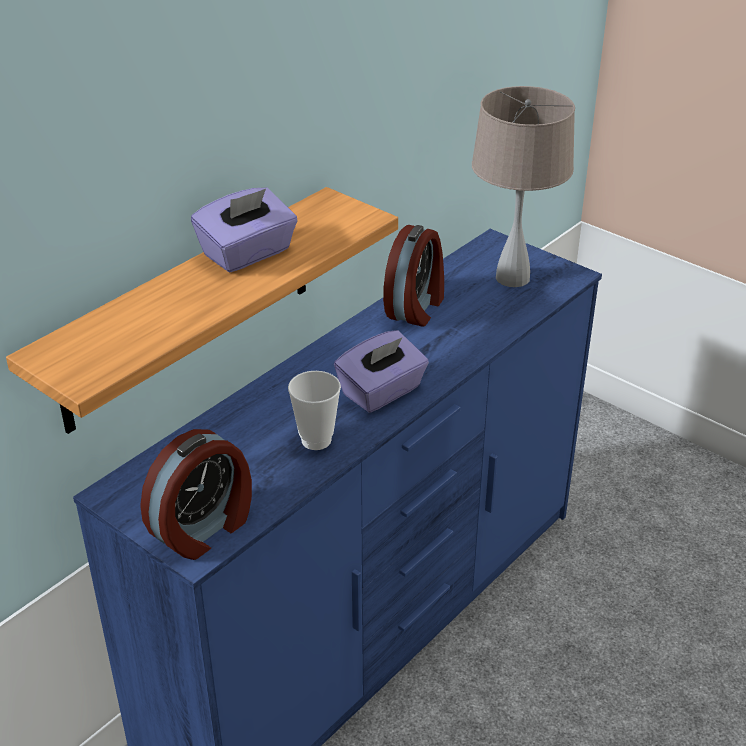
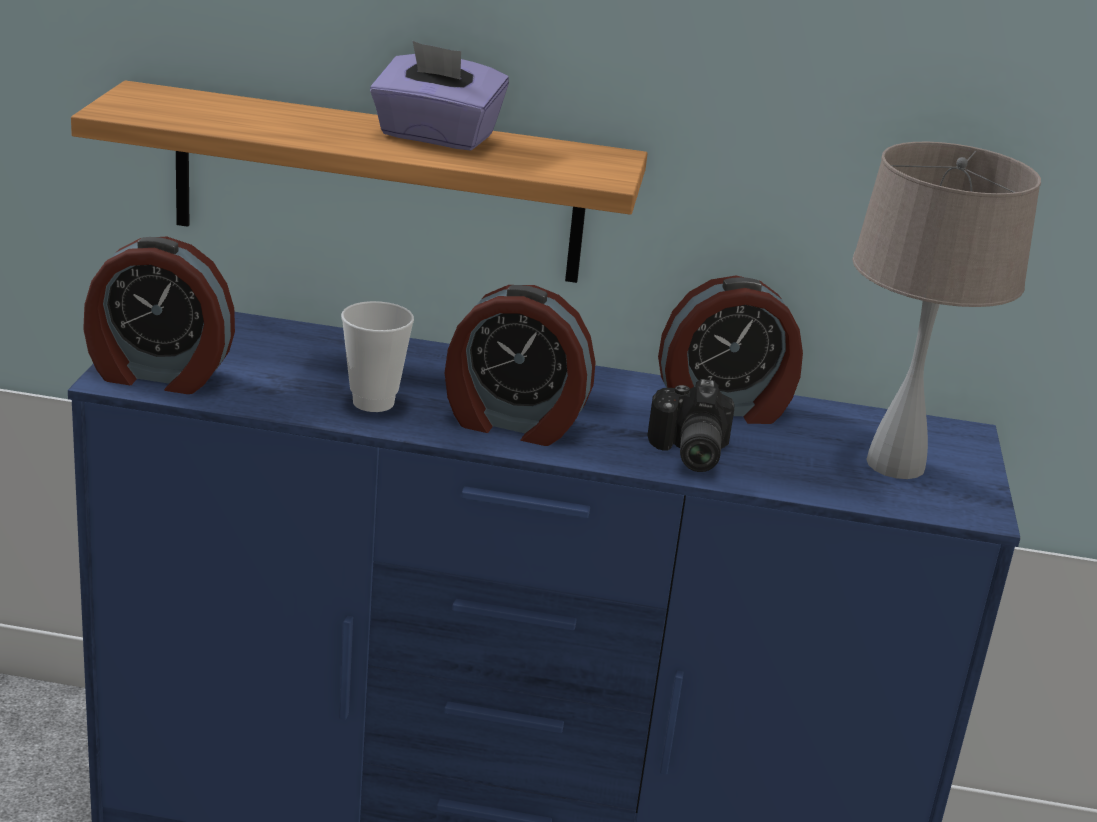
camera: 55 degrees right, 10 degrees down
purple tissue box [334,330,429,413] -> alarm clock [445,285,596,446]
none -> camera [647,379,734,472]

